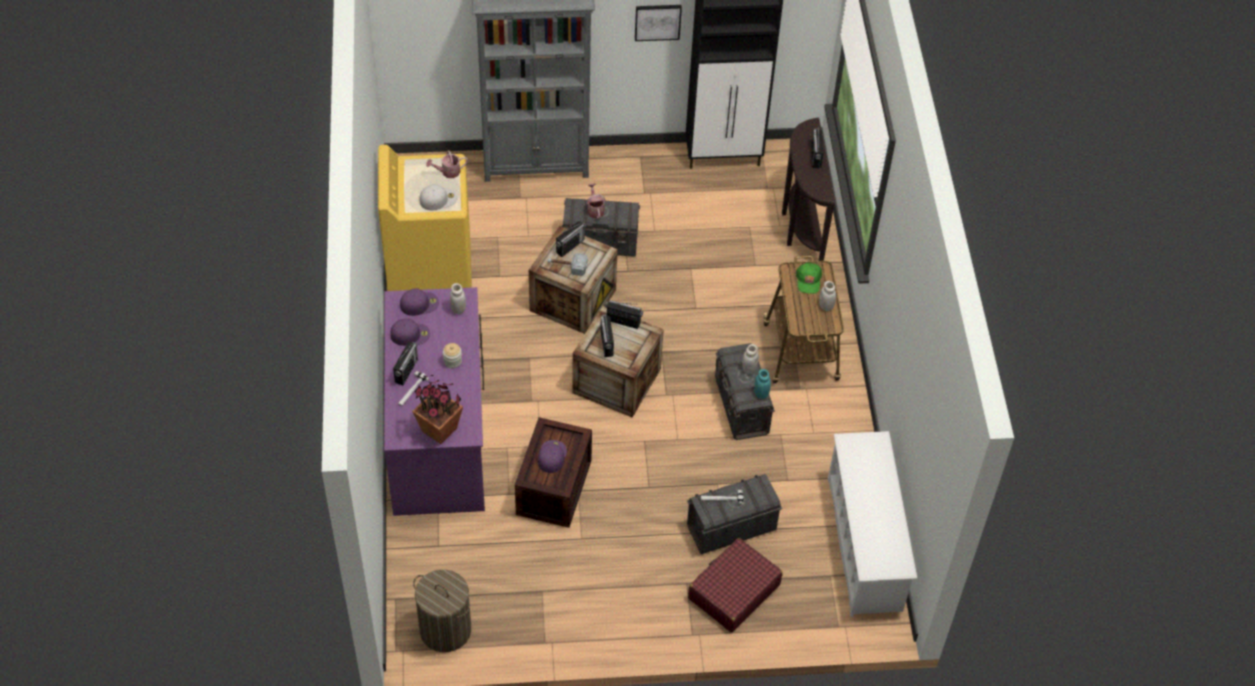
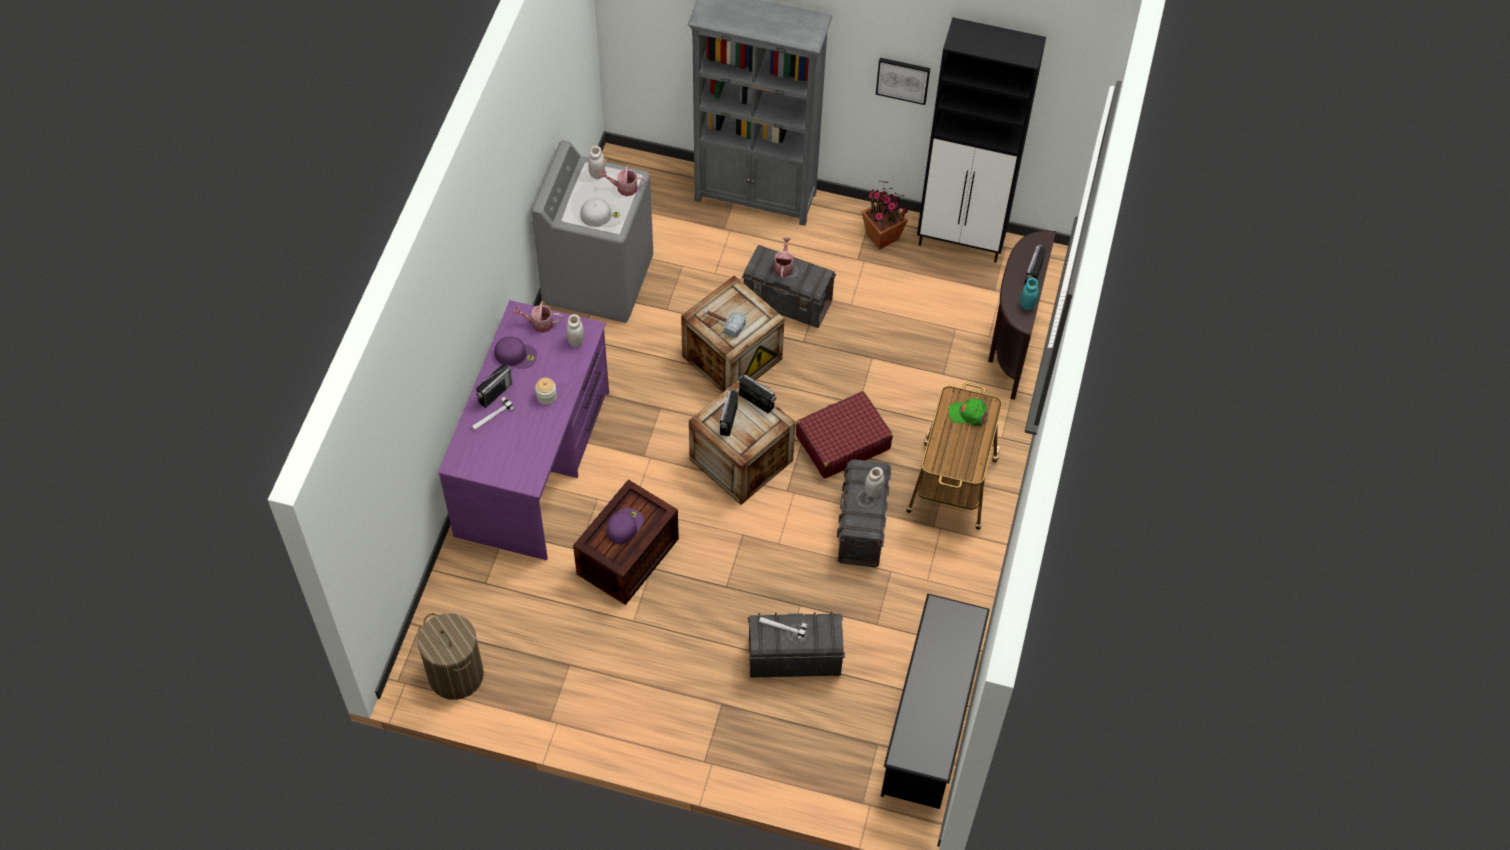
camera: 20 degrees right, 5 degrees up
yellow washing machine [378,145,472,291] -> grey washing machine [532,140,653,323]
purple cap [400,288,439,316] -> watering can [513,302,562,333]
potted plant [412,375,463,444] -> potted plant moved to [862,180,908,250]
radio [556,221,586,257] -> none
red suitcase [688,538,783,632] -> red suitcase moved to [796,391,893,478]
turquoise jar [754,369,771,399] -> turquoise jar moved to [1020,277,1039,310]
green cap [796,263,822,294] -> green cap turned 75 degrees clockwise [948,398,989,426]
white jar [819,281,836,311] -> white jar moved to [588,146,605,179]
white shoe rack [828,431,918,617] -> black shoe rack [881,593,990,809]

